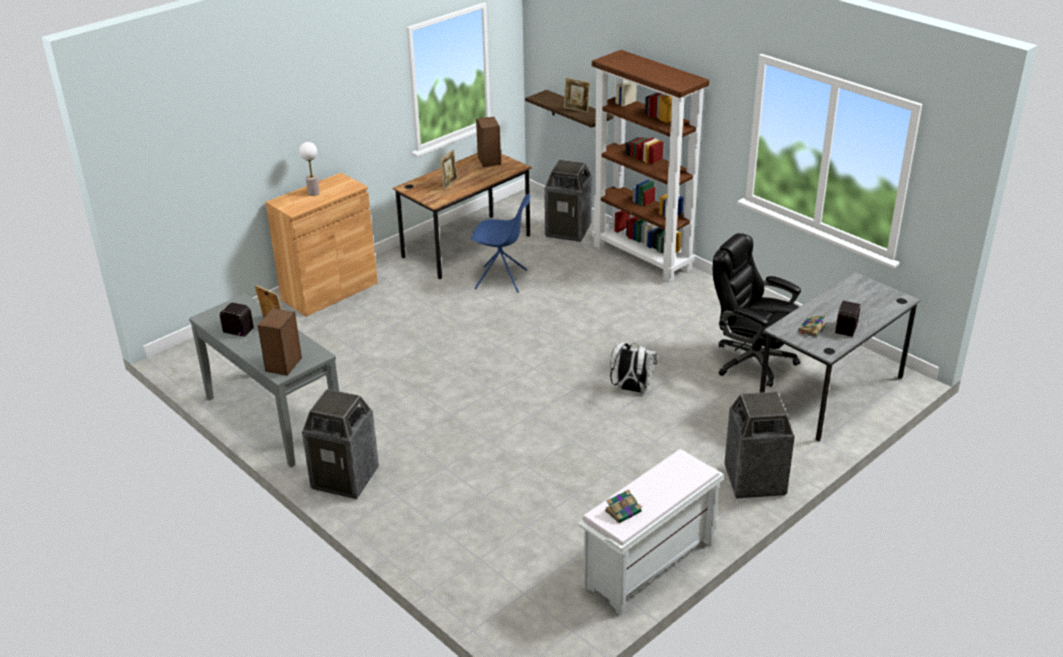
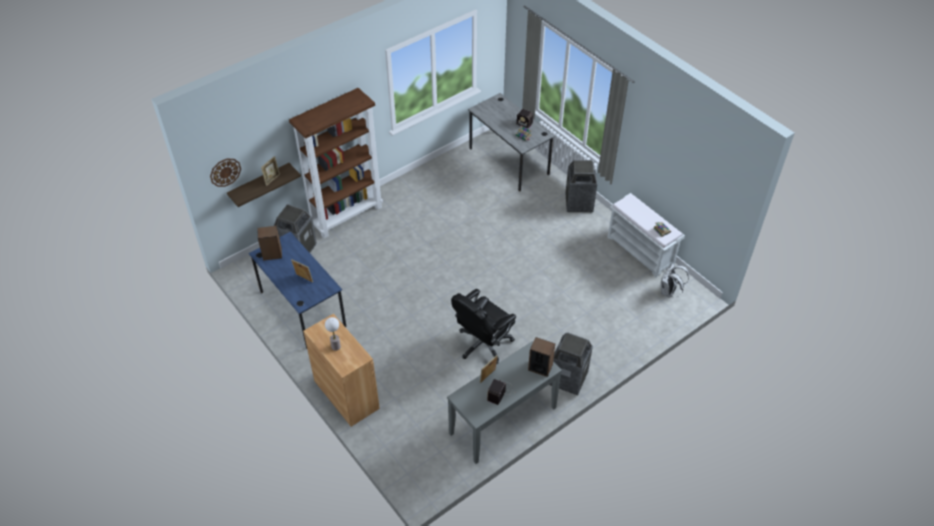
camera: 85 degrees left, 15 degrees up
brown desk [393,153,531,279] -> blue desk [249,231,346,349]
blue chair [471,194,530,293] -> none
white backpack [610,343,657,393] -> white backpack moved to [661,263,689,298]
black office chair [713,233,801,387] -> black office chair moved to [451,289,516,364]
none -> wall clock [210,159,241,187]

